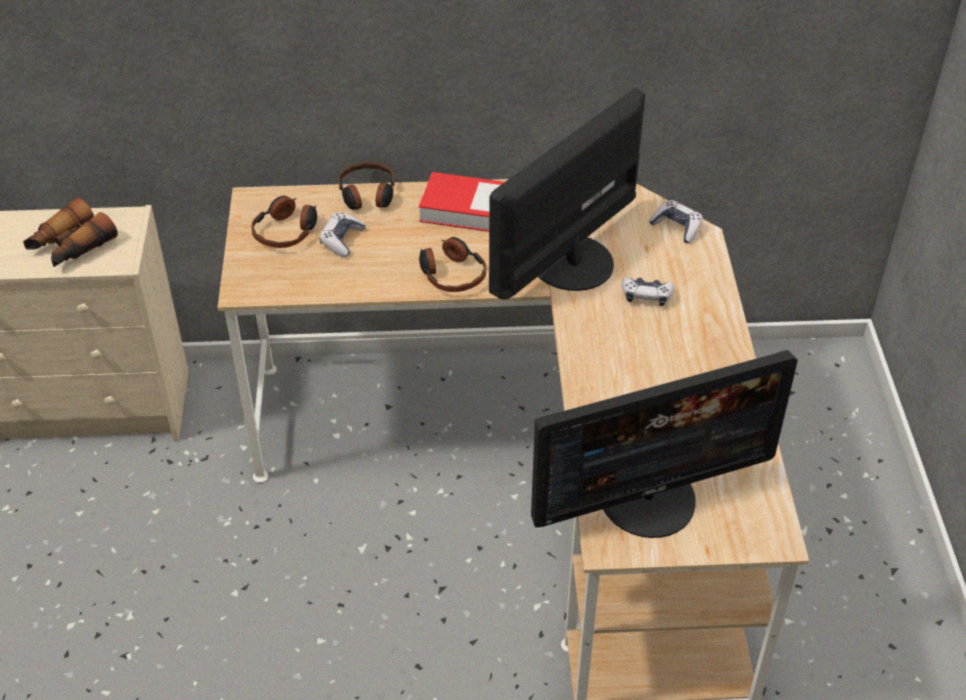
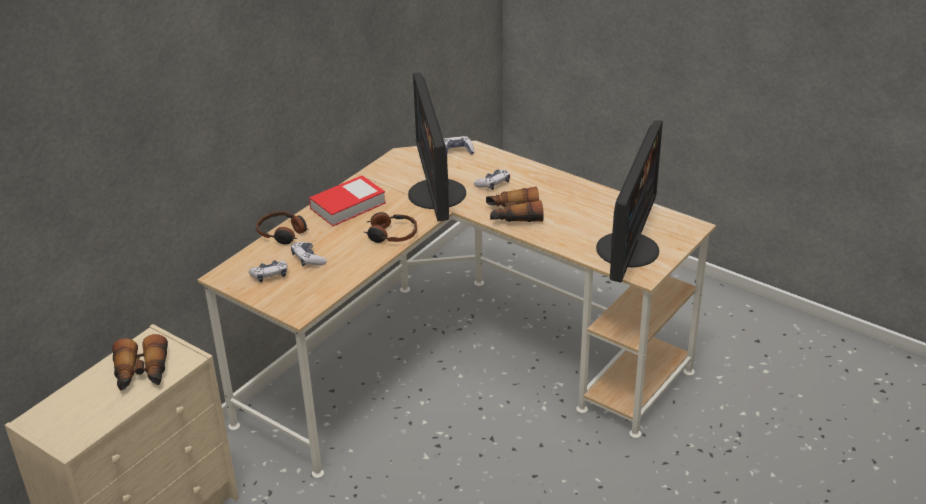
camera: 50 degrees left, 10 degrees down
headphones [251,196,317,248] -> game controller [249,260,288,282]
none -> binoculars [486,186,544,222]

